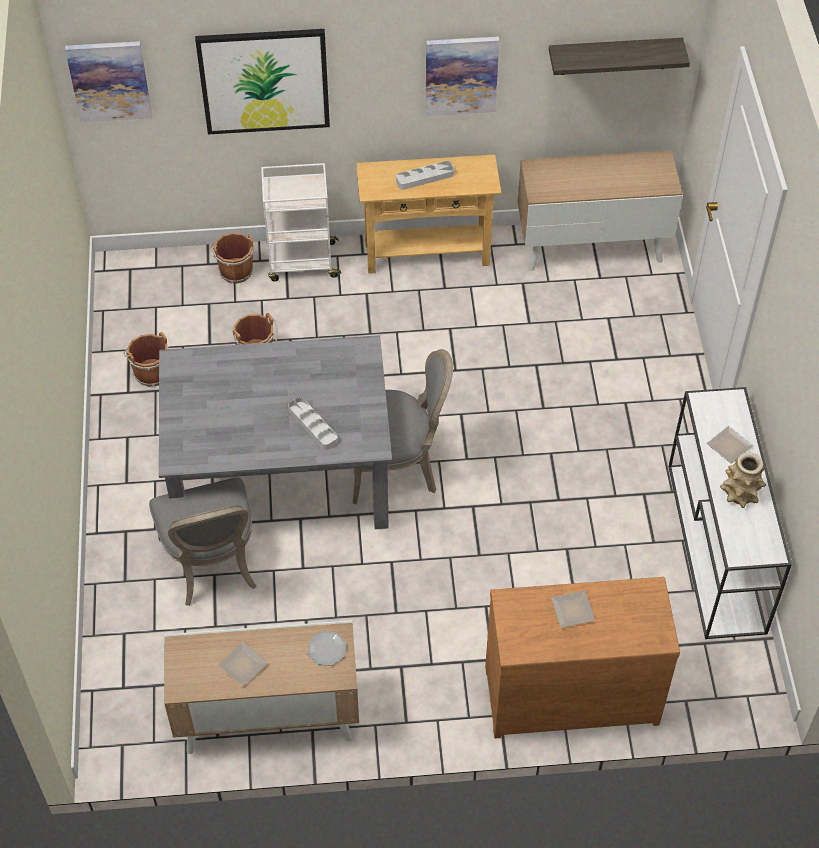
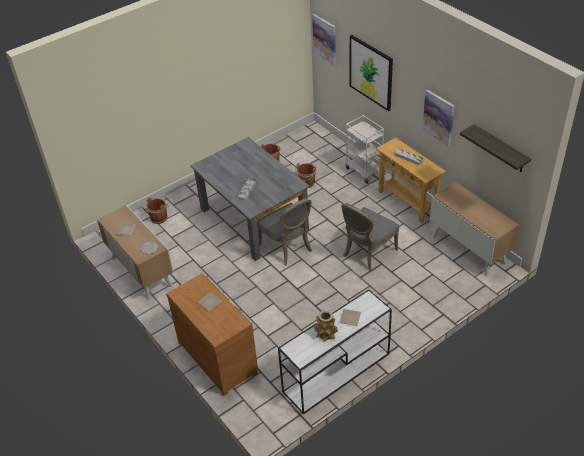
camera: 60 degrees right, 10 degrees down
grey chair [149,477,257,606] -> grey chair moved to [341,203,400,271]
brown bucket [210,233,254,284] -> brown bucket moved to [146,197,169,224]

